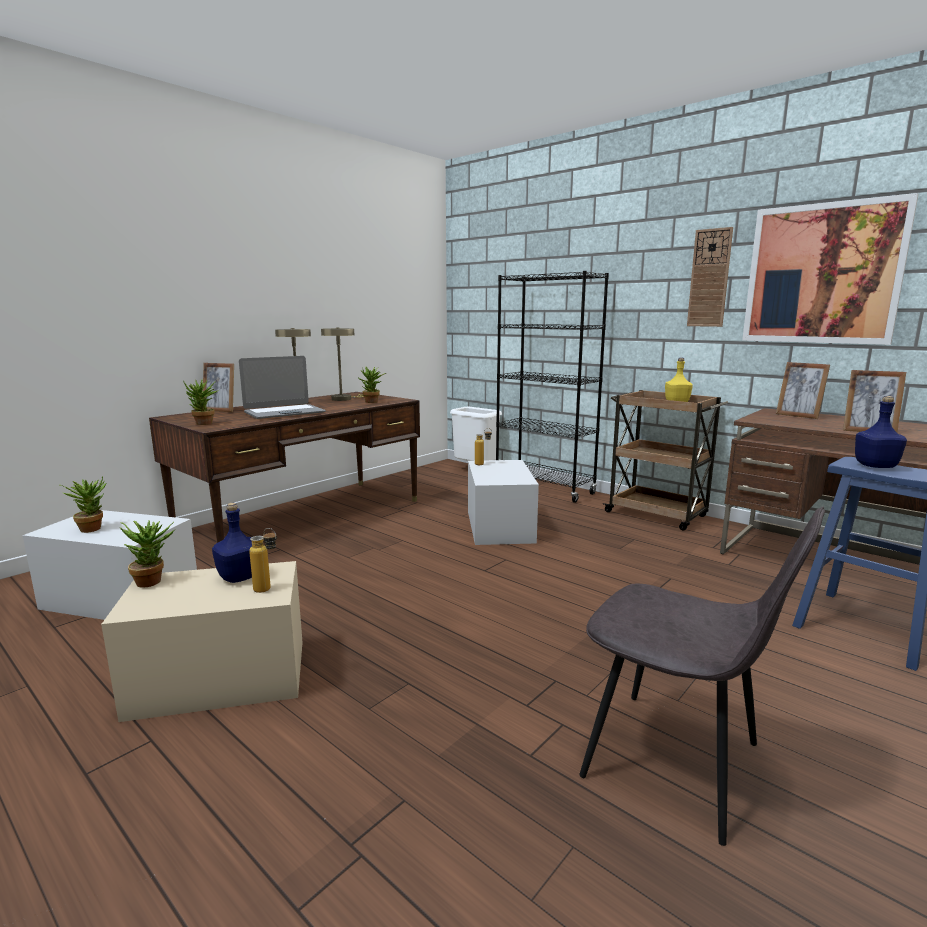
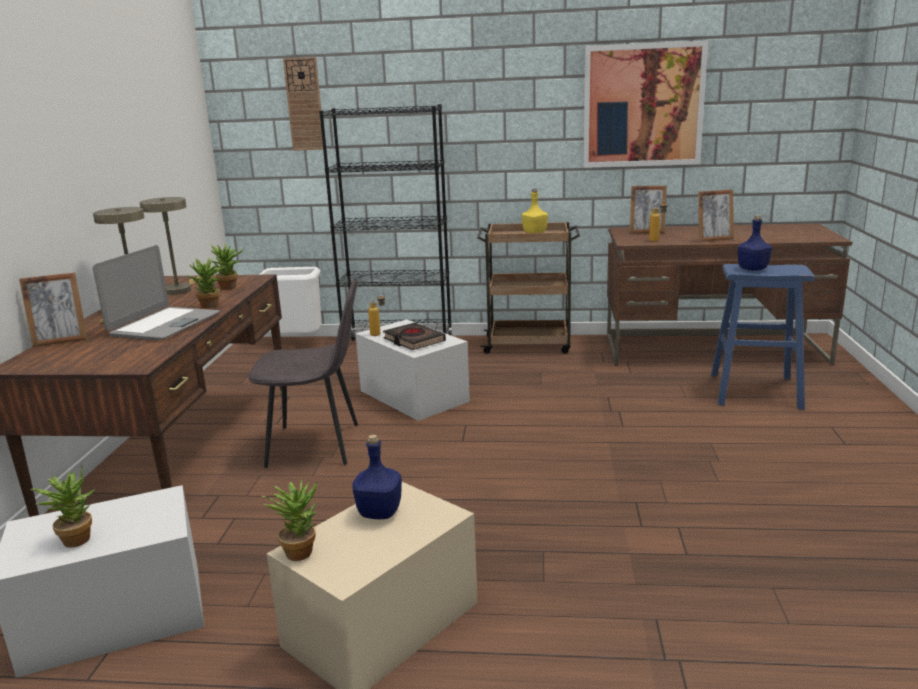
camera: 35 degrees left, 5 degrees up
potted plant [184,380,219,425] -> potted plant moved to [186,258,227,308]
bottle [249,528,277,593] -> bottle moved to [649,200,668,242]
grey chair [579,507,825,846] -> grey chair moved to [248,279,358,468]
wall clock [687,227,733,327] -> wall clock moved to [283,57,323,151]
none -> black book [383,323,446,350]

